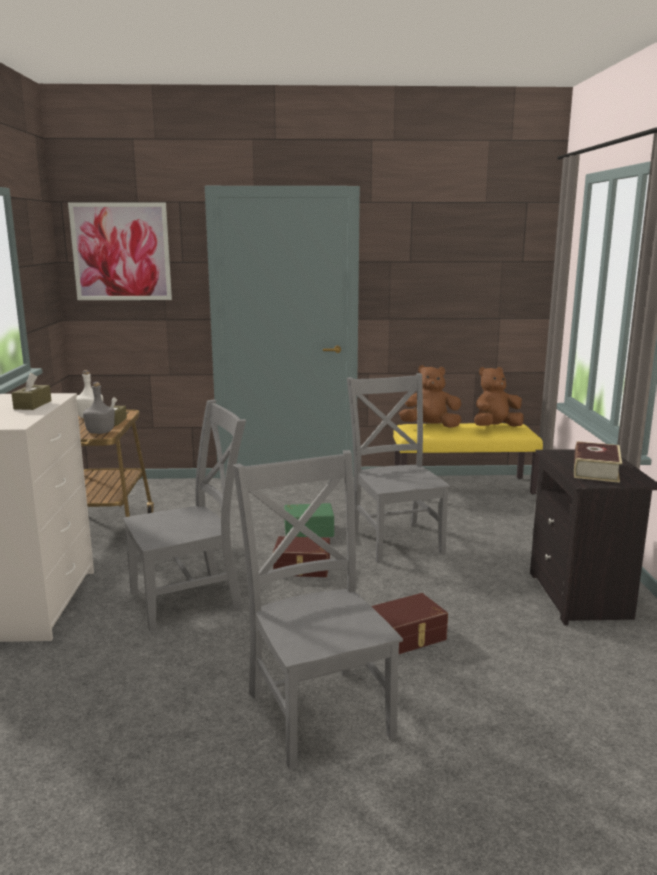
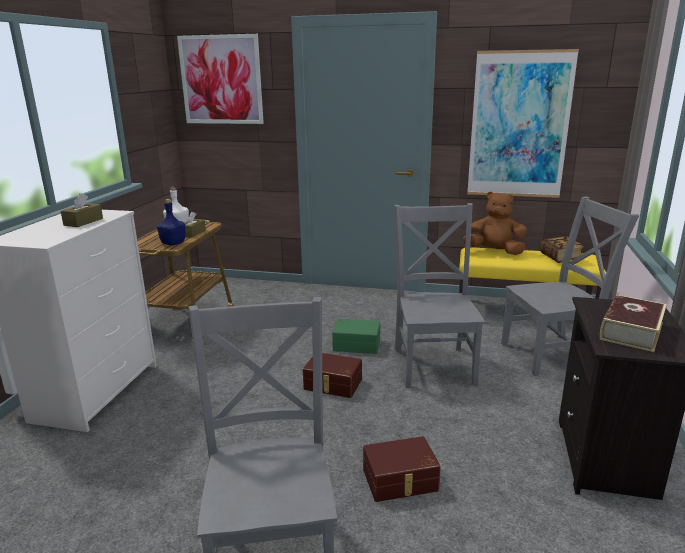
camera: 15 degrees right, 5 degrees up
grey bottle [83,382,115,434] -> blue bottle [157,199,185,245]
grey chair [123,400,246,632] -> grey chair moved to [501,196,639,376]
brown plush toy [474,367,524,427] -> book [540,236,584,263]
none -> picture [467,49,579,198]

